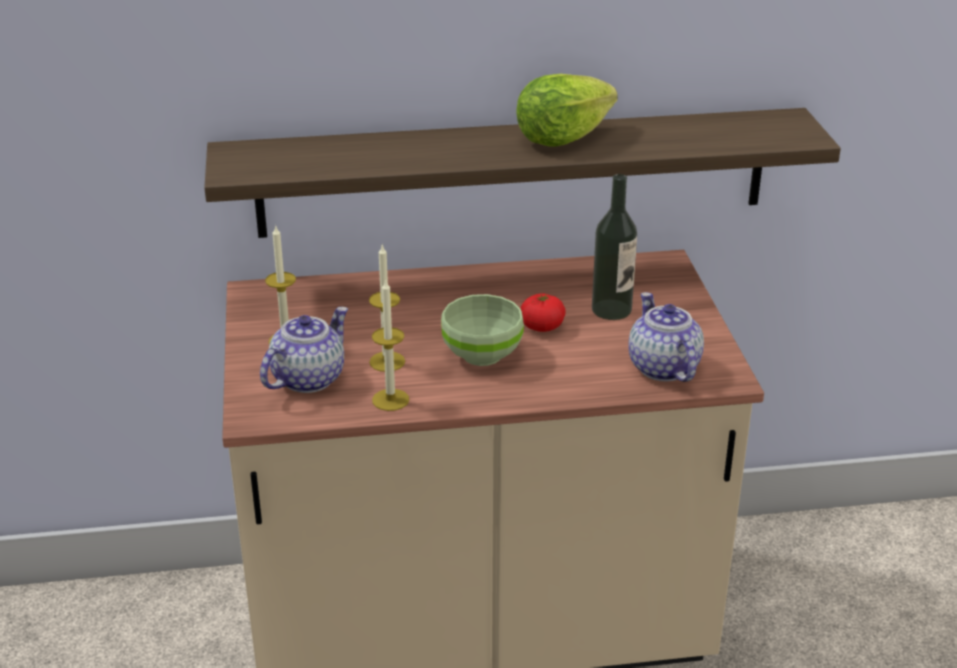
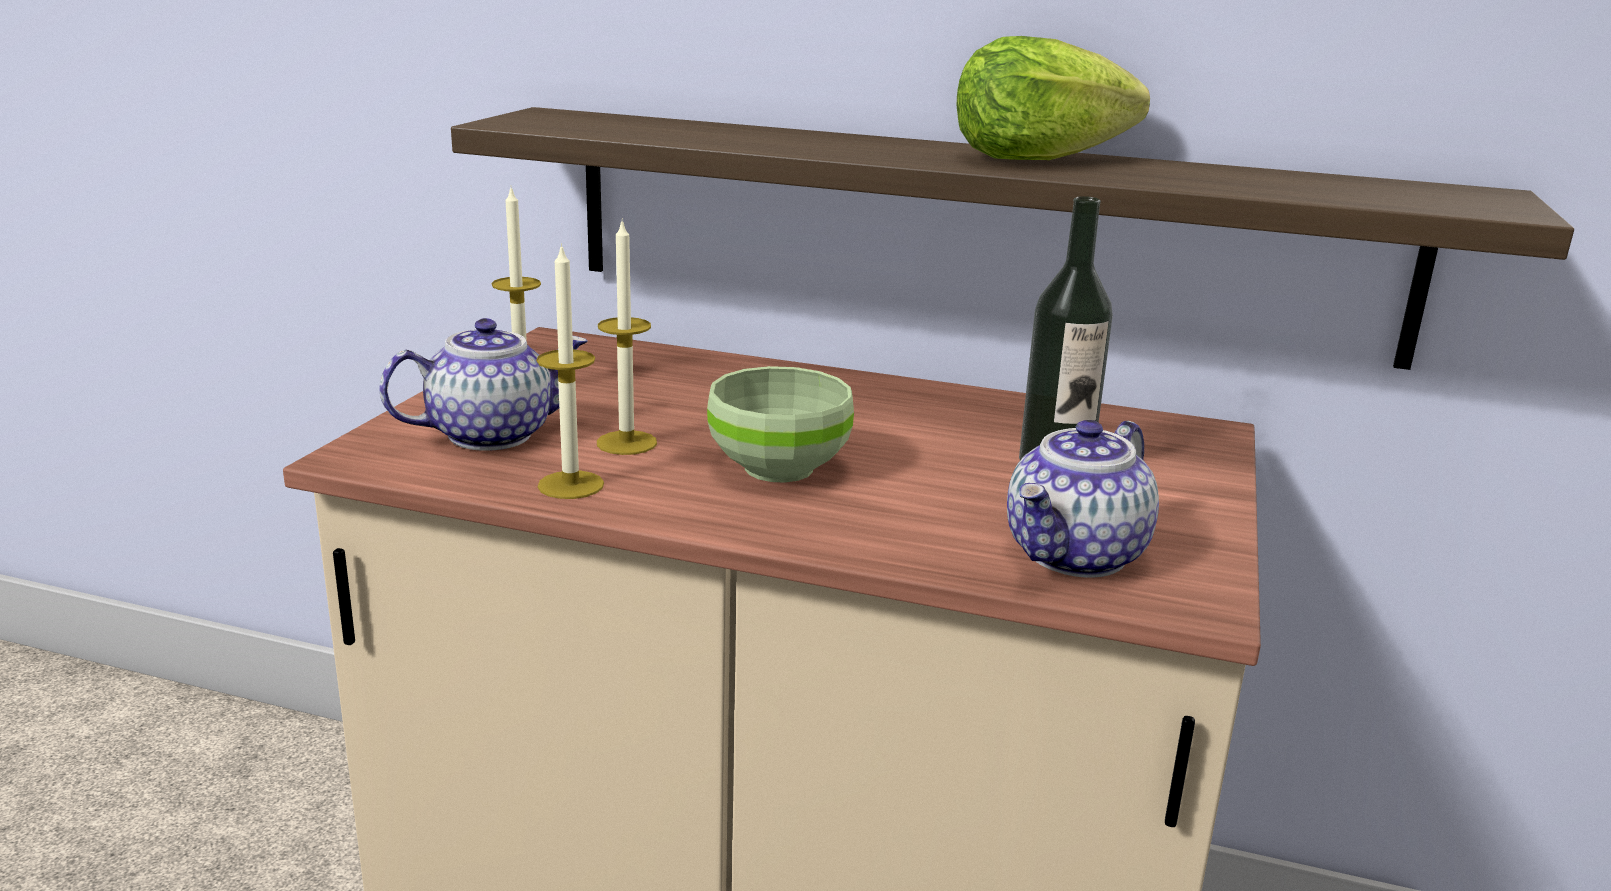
camera: 25 degrees right, 10 degrees down
tomato [520,293,566,332] -> none
teapot [628,292,704,382] -> teapot turned 150 degrees counterclockwise [1007,420,1159,578]

